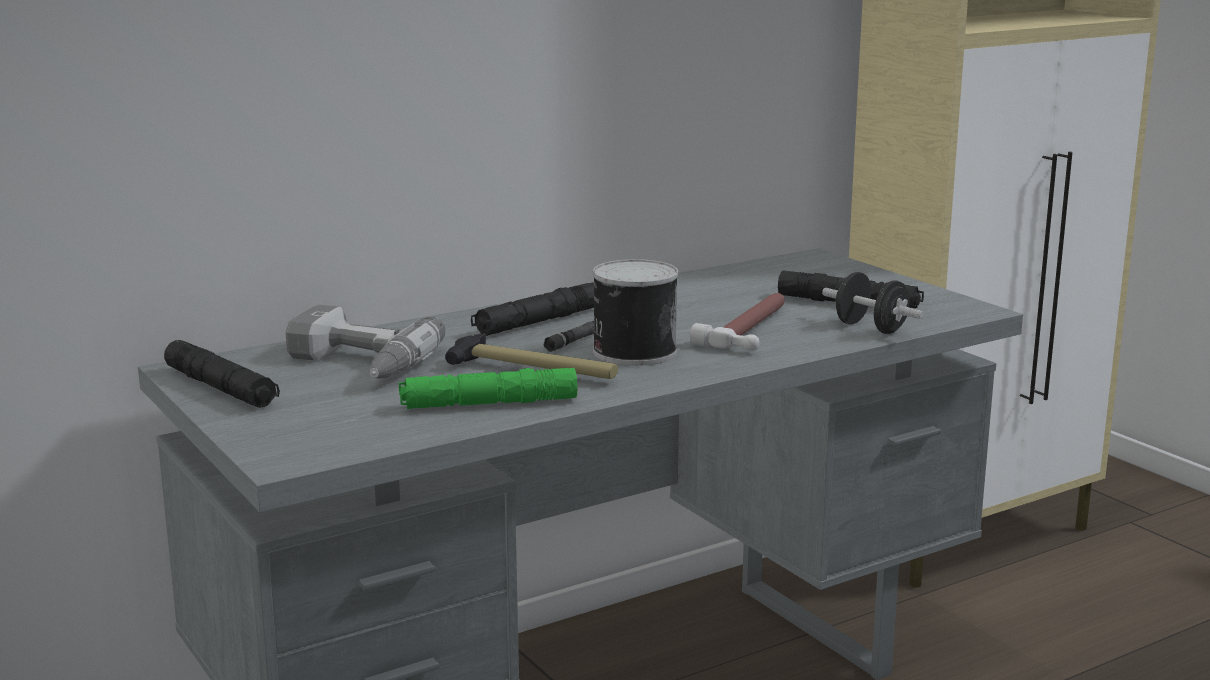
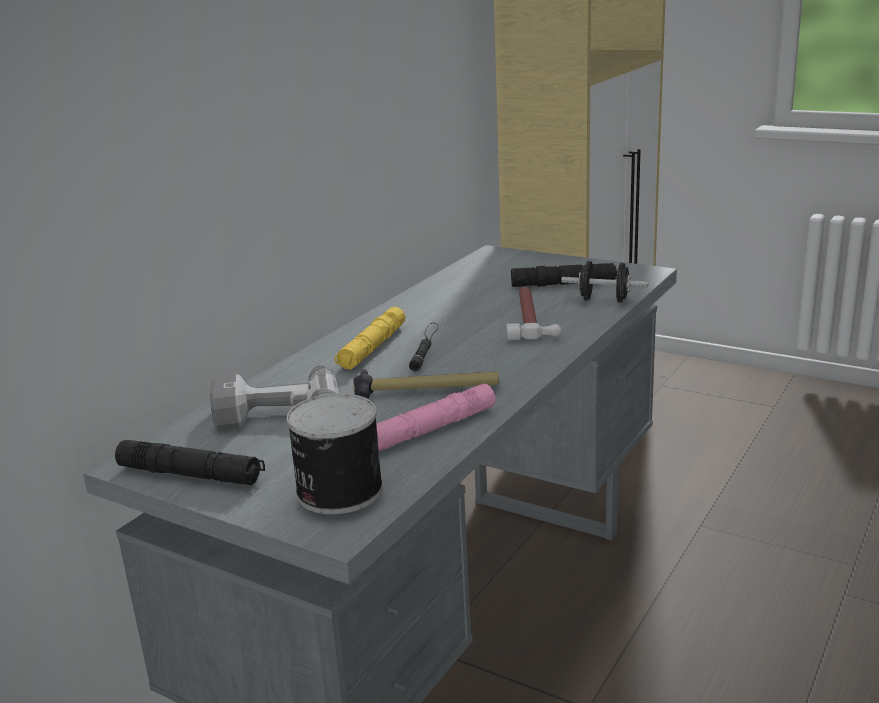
camera: 25 degrees left, 5 degrees up
green flashlight [399,368,578,409] -> pink flashlight [376,384,496,451]
black flashlight [471,282,594,336] -> yellow flashlight [335,307,406,370]
can [593,259,678,366] -> can moved to [287,393,383,514]

